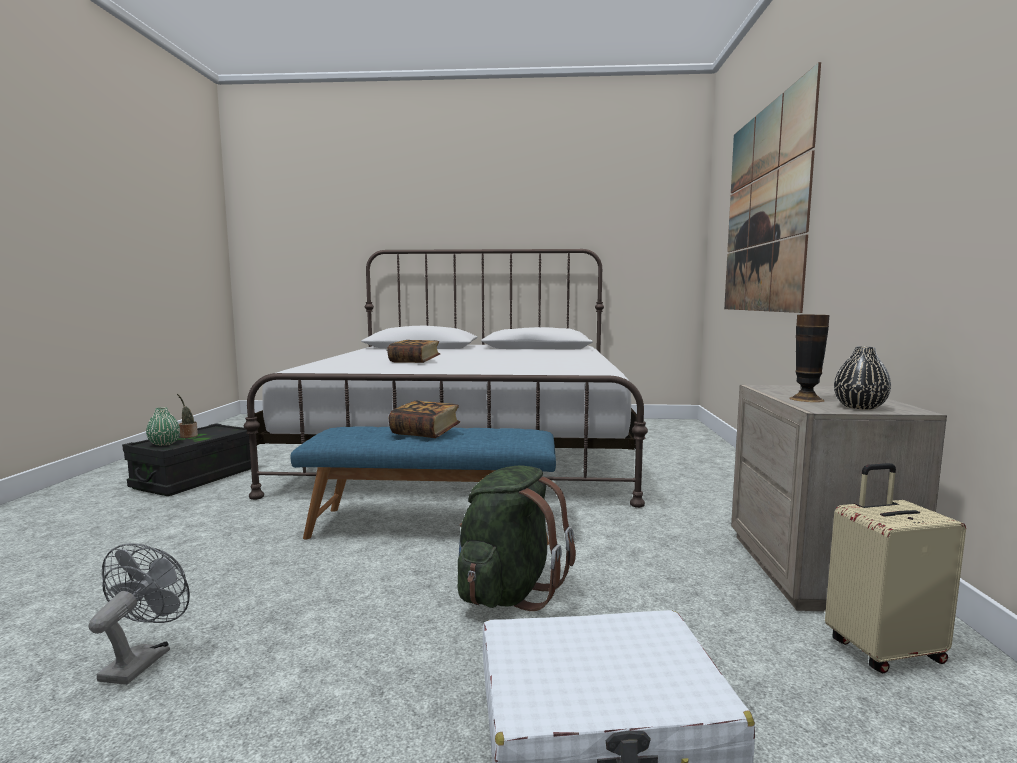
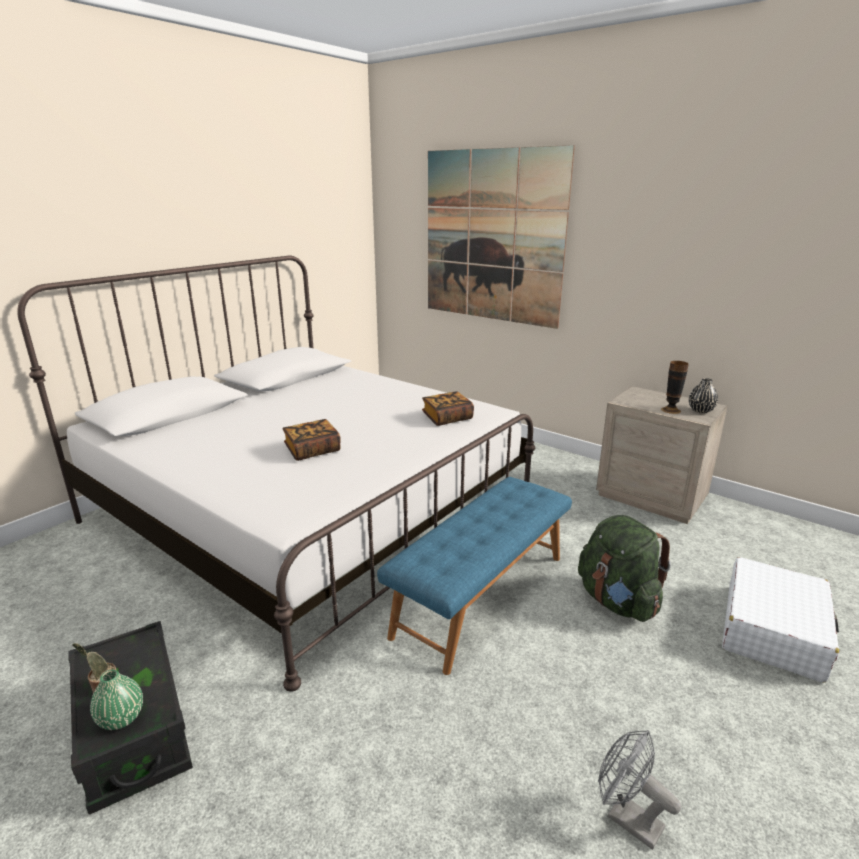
camera: 55 degrees left, 15 degrees up
book [389,400,460,438] -> book moved to [422,391,474,426]
beige suitcase [825,463,966,673] -> none

